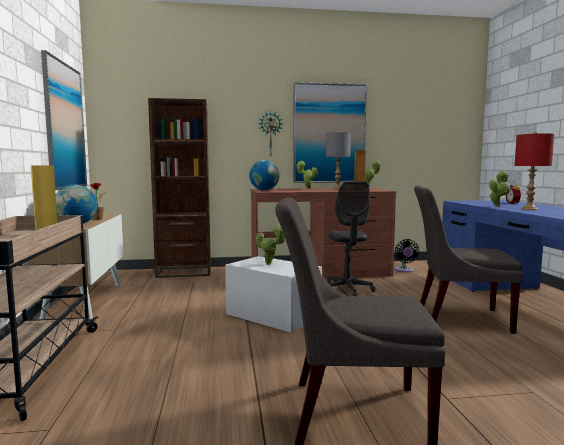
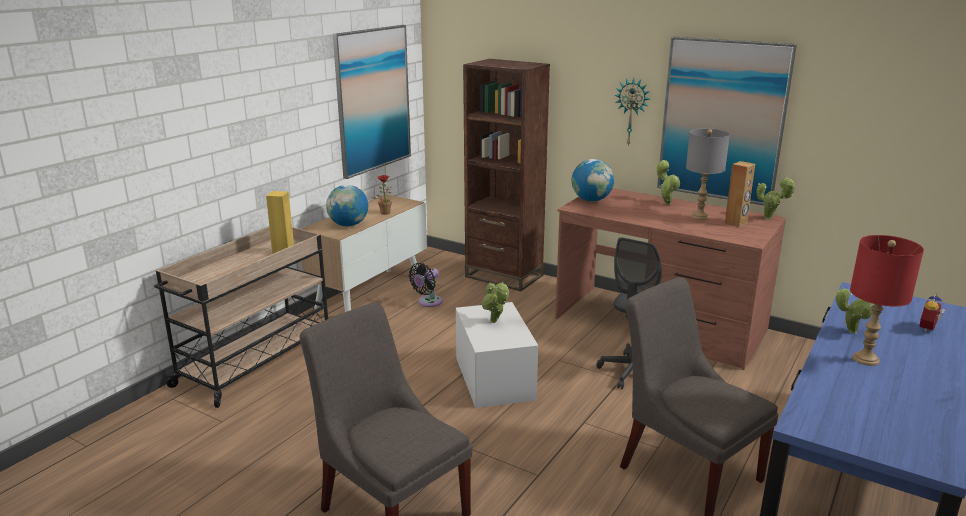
camera: 40 degrees right, 15 degrees up
black fan [395,239,419,272] -> black fan moved to [409,263,443,307]

